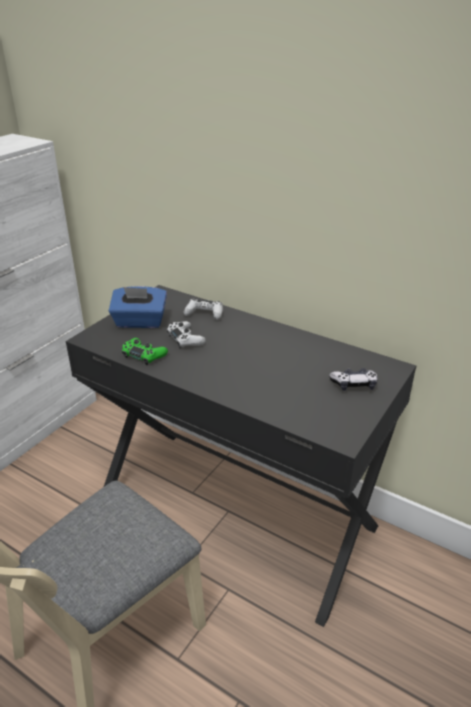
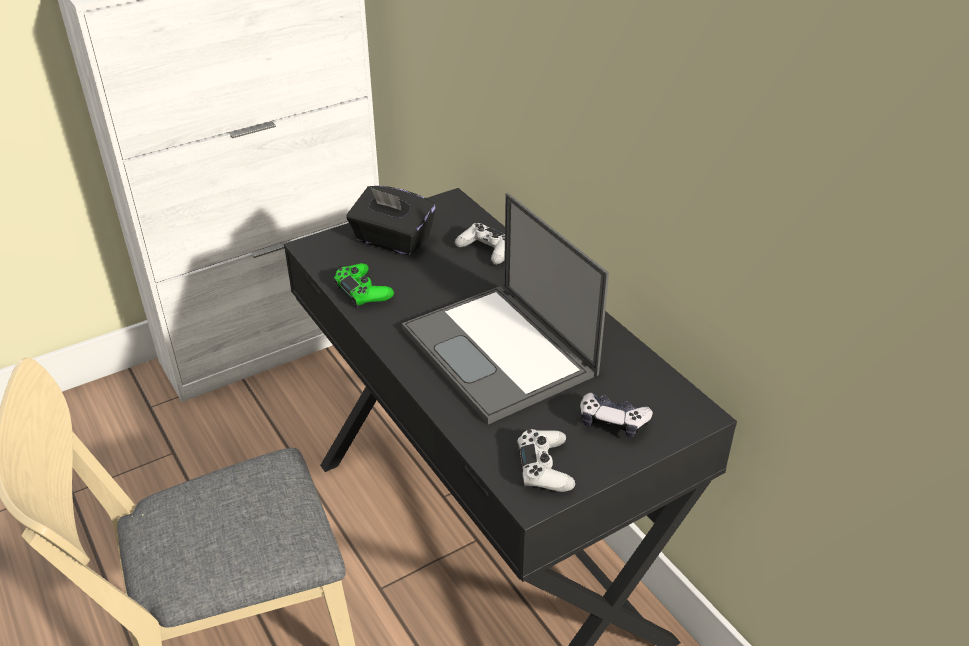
camera: 25 degrees right, 5 degrees up
blue tissue box [109,286,167,328] -> black tissue box [346,186,436,255]
white game controller [167,321,206,349] -> white game controller moved to [517,429,575,492]
none -> laptop [402,193,609,424]

